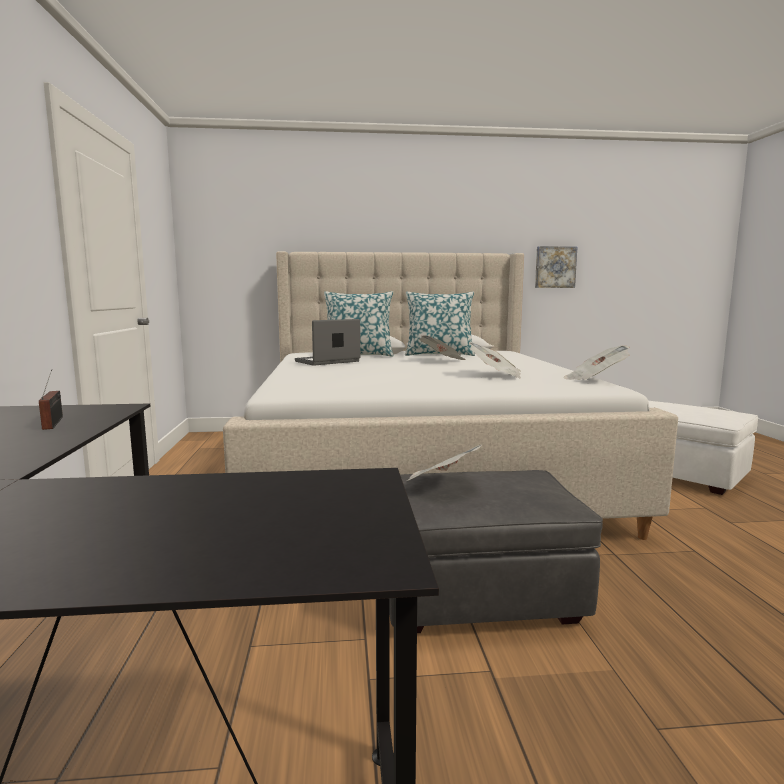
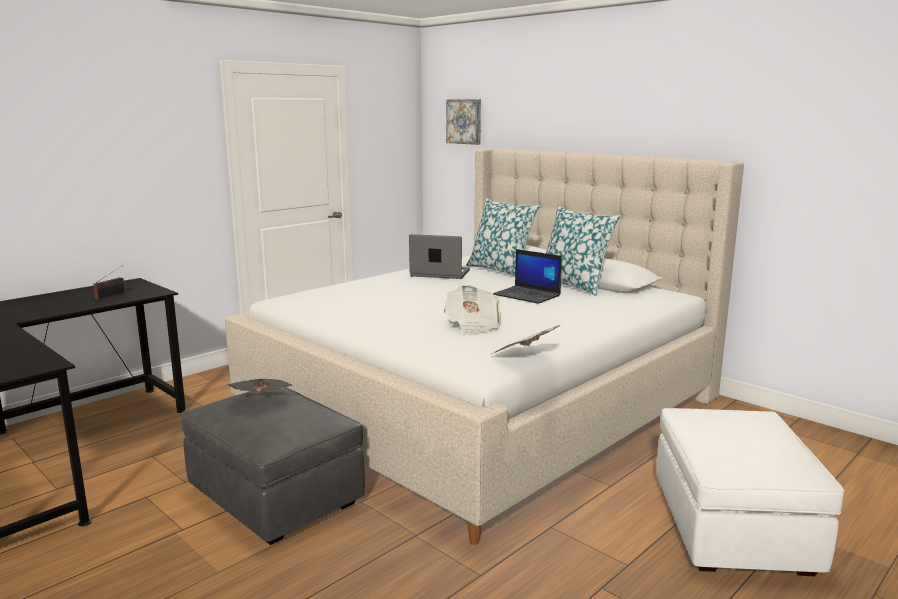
camera: 50 degrees right, 5 degrees up
newspaper [419,336,466,360] -> laptop [493,249,562,304]
picture [535,246,577,288] -> picture moved to [446,99,481,145]

